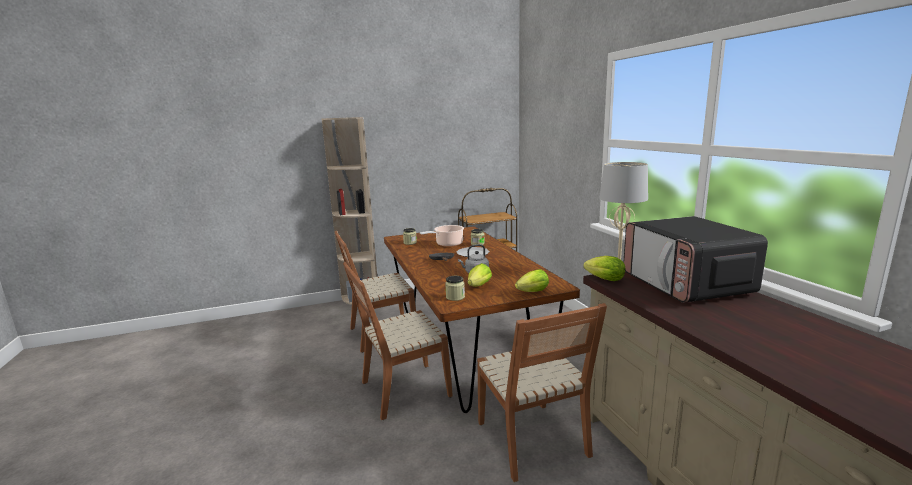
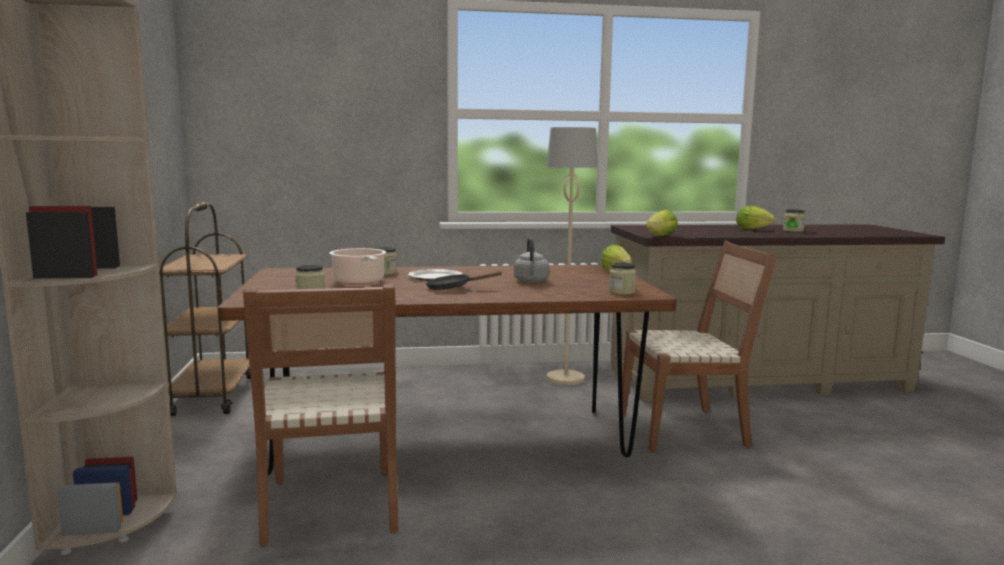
camera: 80 degrees left, 5 degrees down
chair [343,262,453,420] -> none
lettuce [468,263,492,287] -> lettuce moved to [736,206,776,229]
microwave [624,216,768,303] -> none
none -> jar [783,209,805,232]

